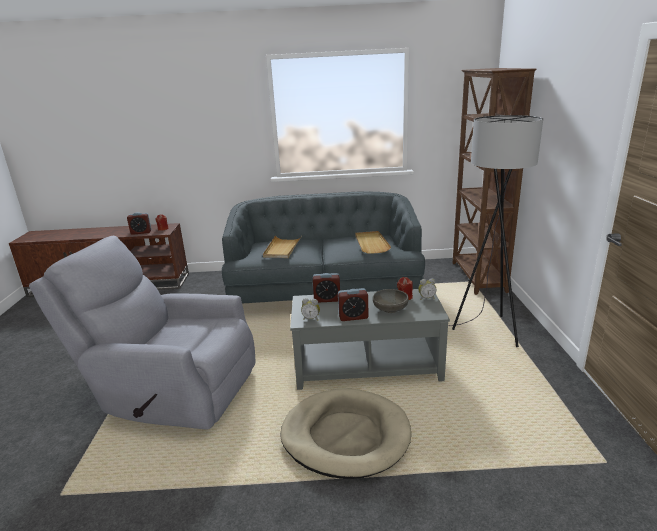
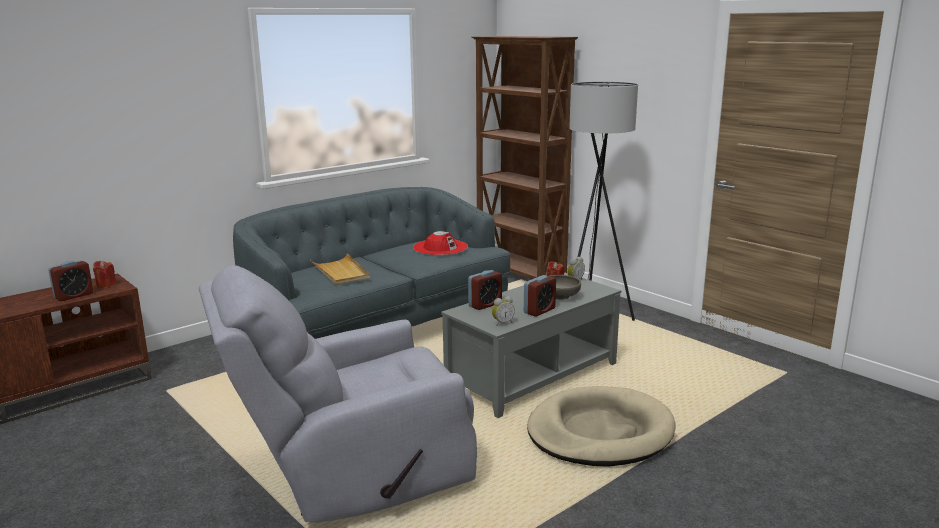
camera: 40 degrees left, 5 degrees down
beige tray [355,231,391,254] -> red hat [413,231,468,255]

